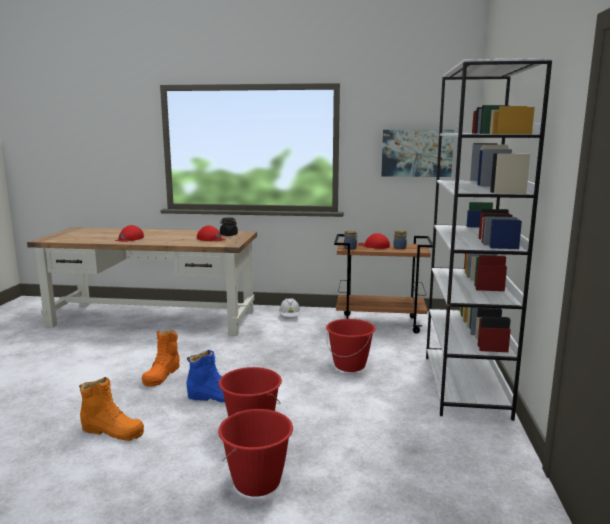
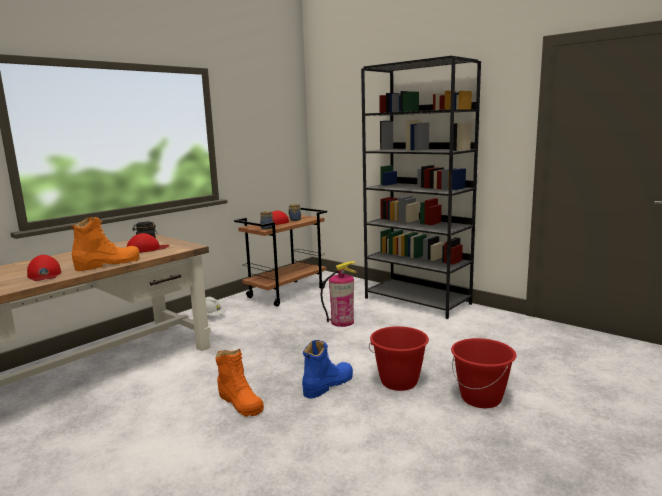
camera: 55 degrees left, 0 degrees up
orange boot [79,377,144,441] -> orange boot moved to [71,217,139,271]
red bucket [326,319,376,372] -> fire extinguisher [320,261,358,327]
picture [381,130,454,177] -> none
white bookcase [426,58,552,421] -> black bookcase [361,55,481,319]

